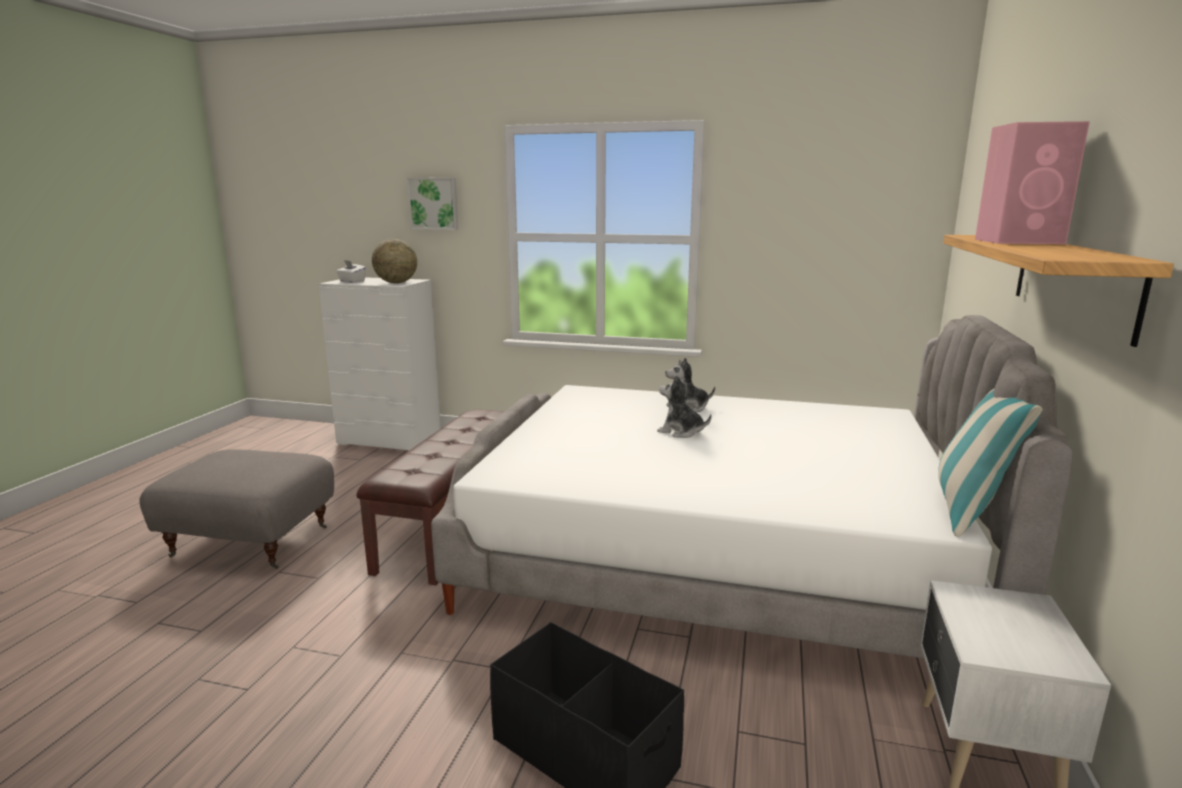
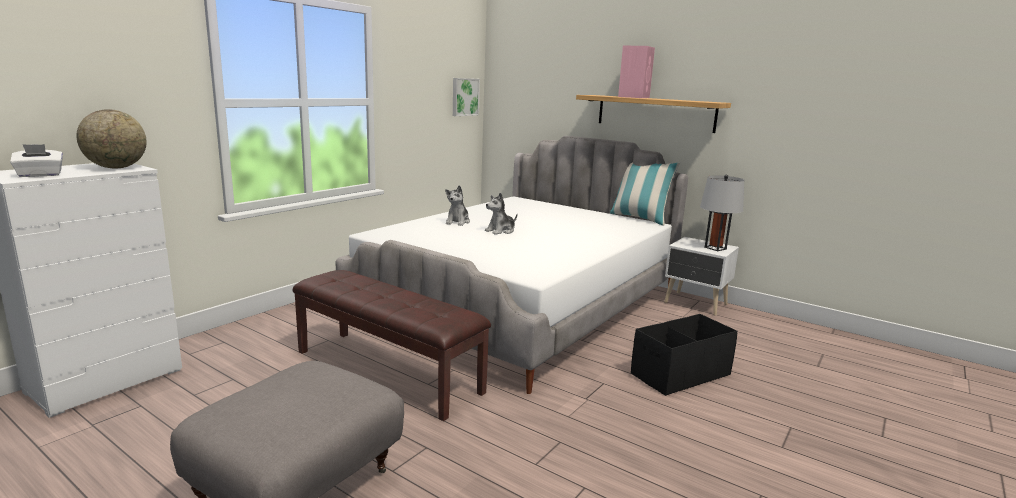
camera: 70 degrees left, 0 degrees up
picture [407,177,458,230] -> picture moved to [453,78,480,116]
none -> grey table lamp [700,175,744,251]

